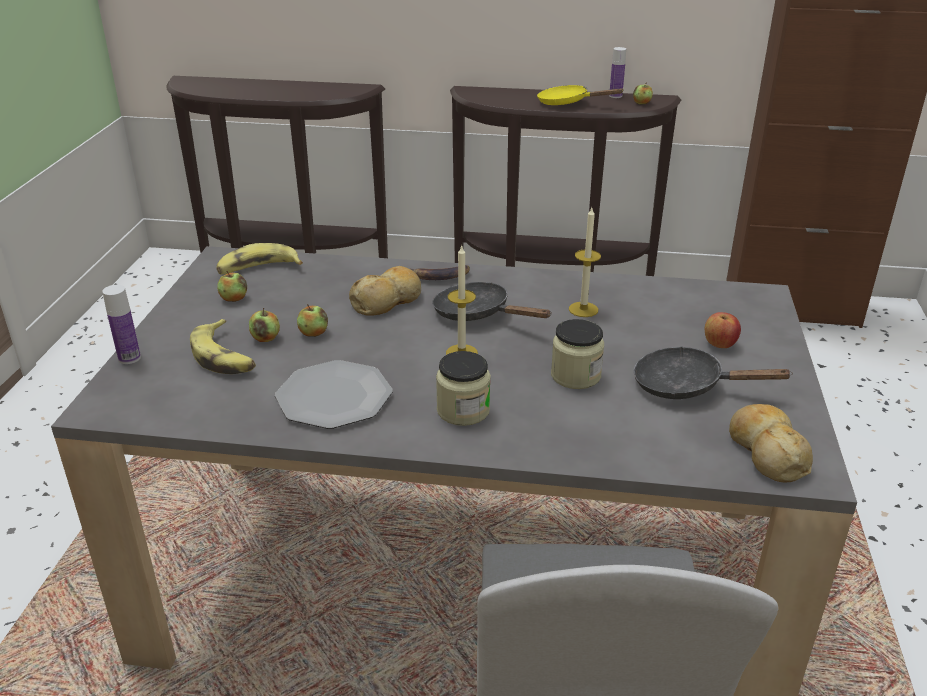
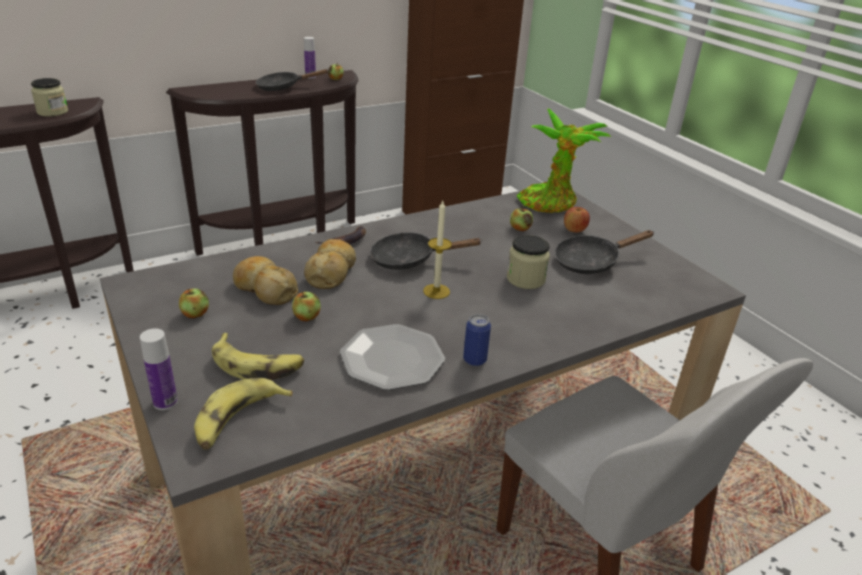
camera: 40 degrees left, 0 degrees up
banana [216,243,303,274] -> banana moved to [194,378,293,449]
apple [249,308,280,342] -> apple moved to [510,207,533,231]
jar [436,351,491,426] -> jar moved to [31,78,68,117]
yellow frying pan [537,85,624,105] -> black frying pan [256,69,329,91]
candle [569,208,601,317] -> none
bread [729,404,813,482] -> bread moved to [233,256,299,305]
none -> can [463,314,491,366]
none -> potted plant [517,109,611,213]

